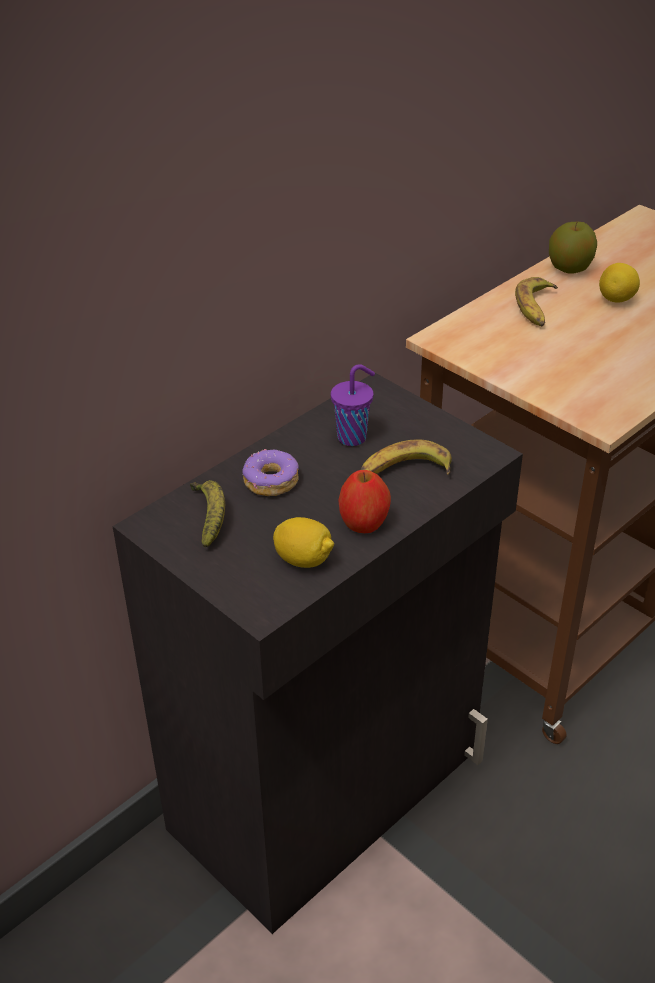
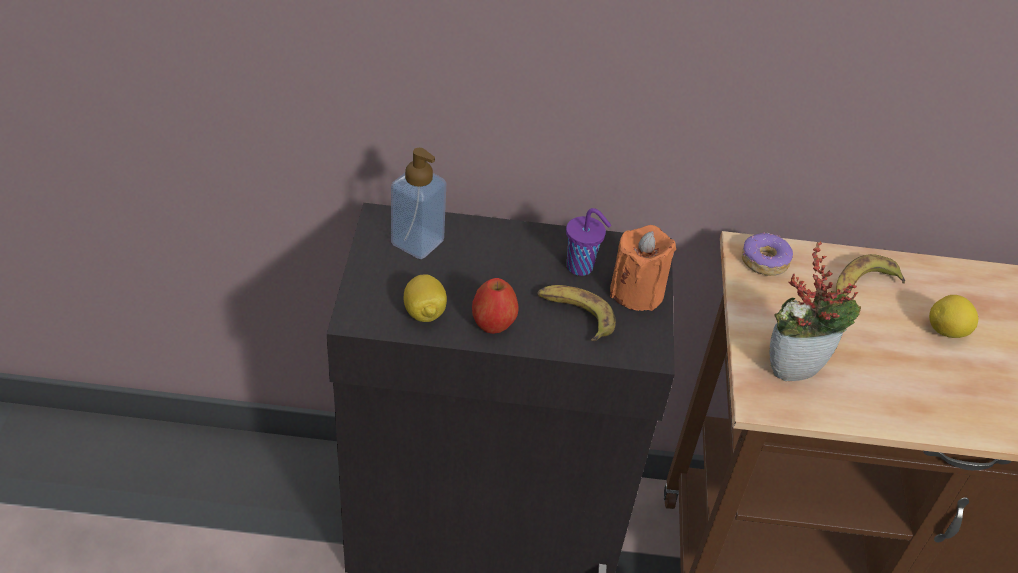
camera: 45 degrees right, 5 degrees up
banana [190,480,225,548] -> soap dispenser [391,148,446,259]
donut [242,449,299,496] -> donut moved to [742,232,793,276]
apple [549,222,597,274] -> none
none -> orange candle [610,225,676,311]
none -> potted plant [769,241,861,381]

